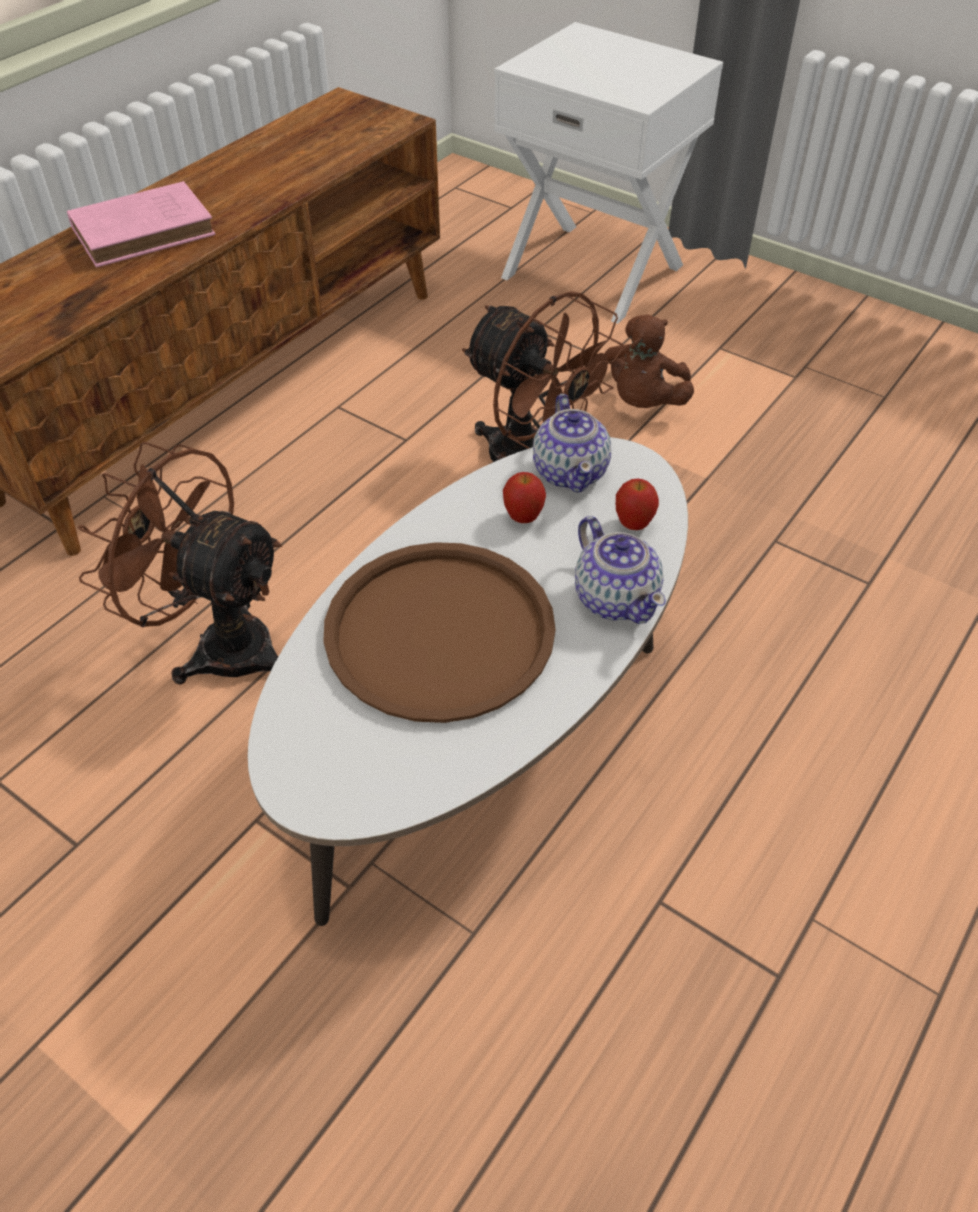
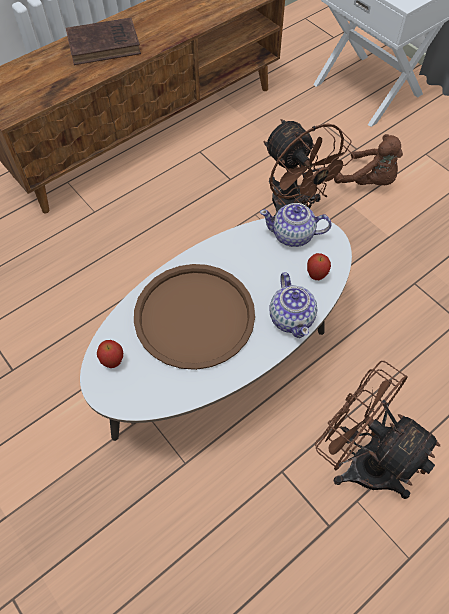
camera: 15 degrees right, 10 degrees up
pink book [67,181,216,268] -> brown book [66,18,141,65]
brown fan [78,441,282,685] -> brown fan moved to [315,361,440,499]
apple [503,472,546,523] -> apple moved to [97,340,123,368]
teapot [533,394,611,493] -> teapot turned 90 degrees clockwise [260,203,332,247]
brown plush toy [605,314,694,408] -> brown plush toy turned 90 degrees counterclockwise [334,134,403,185]

